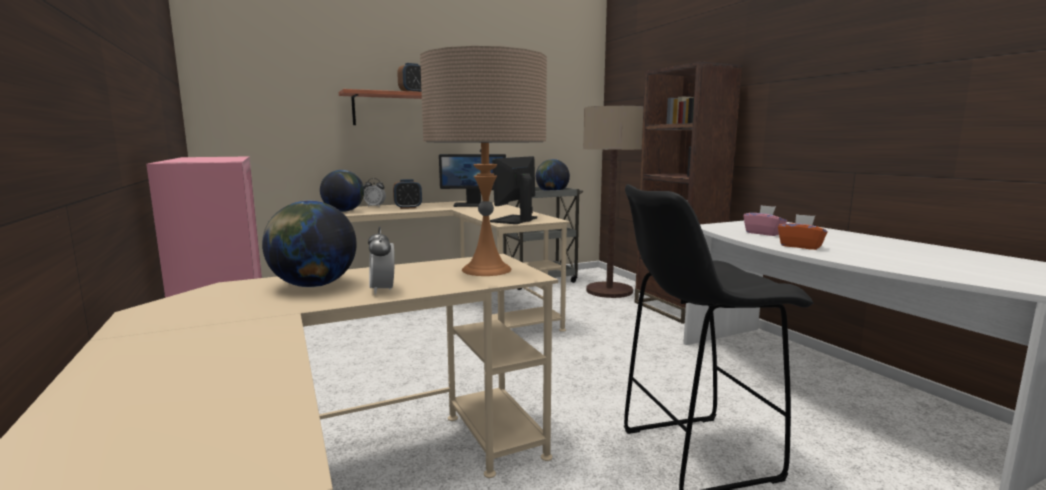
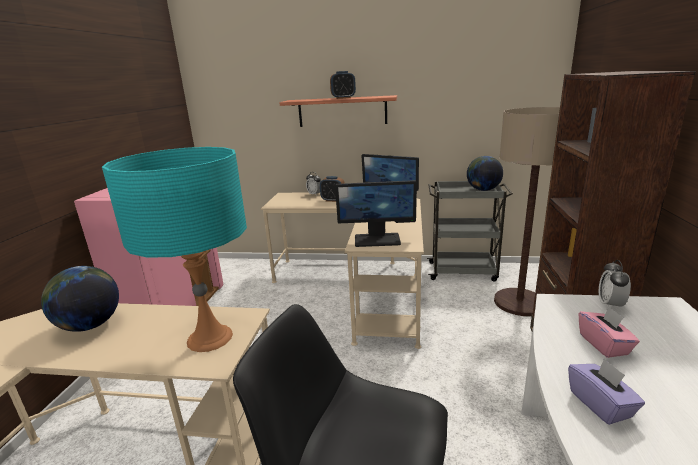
camera: 35 degrees right, 10 degrees up
globe [320,170,364,212] -> none
alarm clock [368,226,395,295] -> alarm clock moved to [599,260,631,309]
beige table lamp [420,46,547,276] -> turquoise table lamp [102,147,247,352]
monitor [490,156,537,224] -> monitor turned 150 degrees counterclockwise [335,180,417,247]
orange tissue box [778,214,828,250] -> purple tissue box [568,358,645,425]

